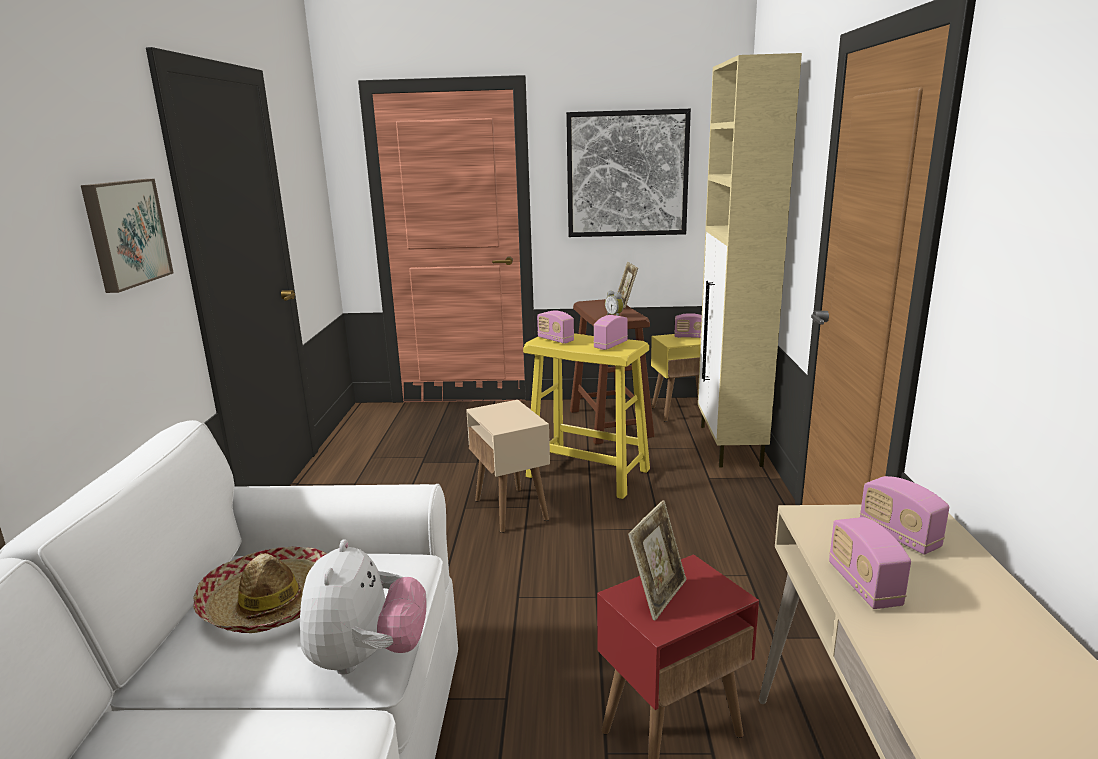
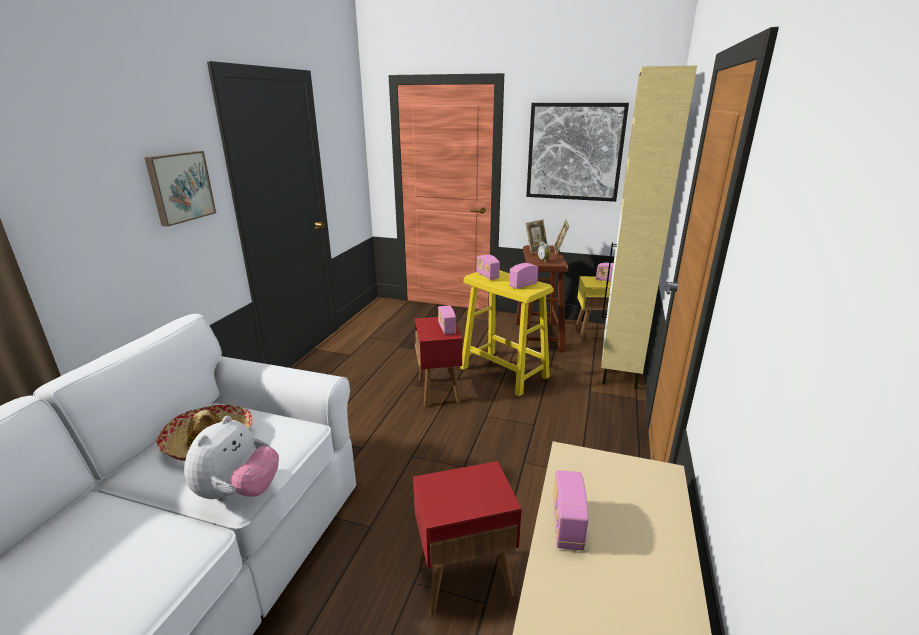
camera: 15 degrees right, 5 degrees up
beige side table [466,400,550,533] -> red side table [415,317,462,407]
picture frame [628,500,686,620] -> picture frame moved to [525,220,547,254]
radio [860,476,949,555] -> radio moved to [438,306,456,334]

